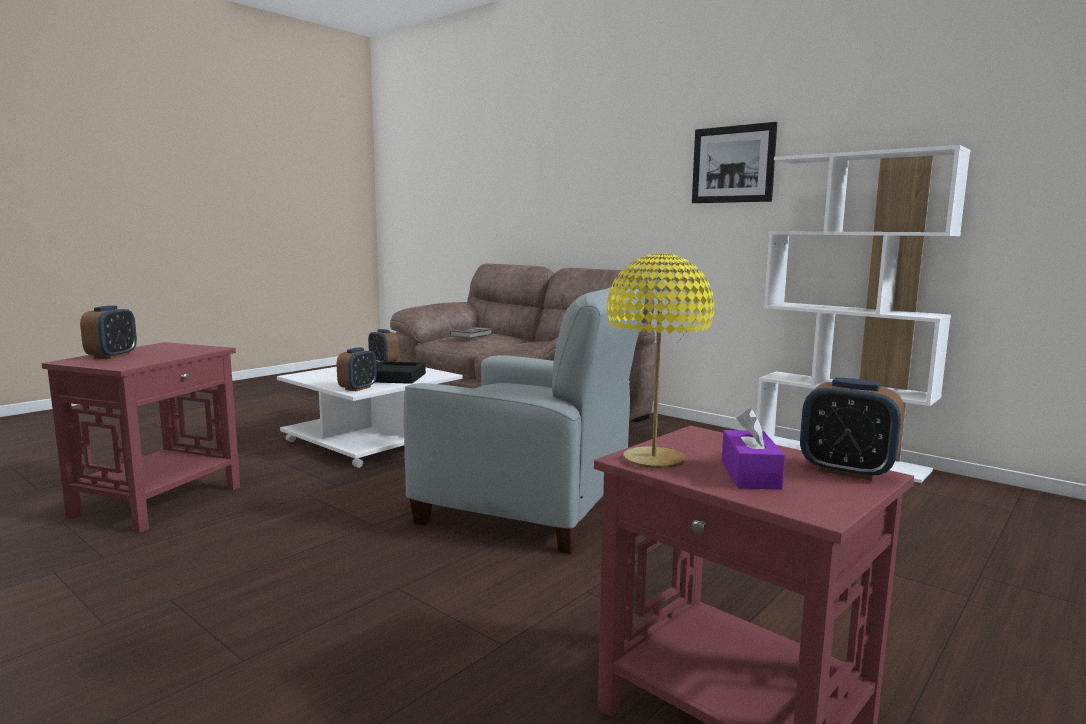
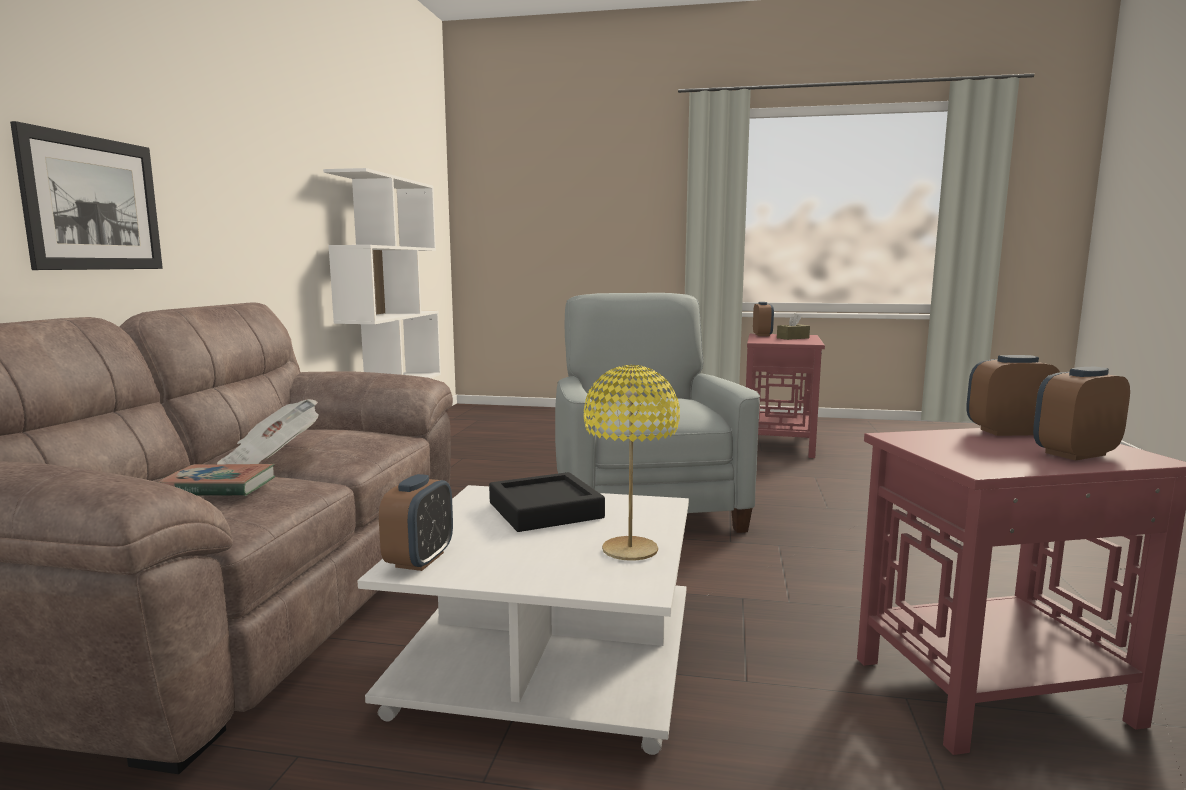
camera: 120 degrees left, 0 degrees up
alarm clock [337,347,377,391] -> alarm clock moved to [966,355,1060,436]
yellow table lamp [607,253,714,469] -> yellow table lamp moved to [584,365,680,561]
picture [692,122,777,203] -> picture moved to [10,121,163,270]
purple tissue box [722,408,785,490] -> brown tissue box [777,313,810,340]
none -> newspaper [217,399,319,464]

